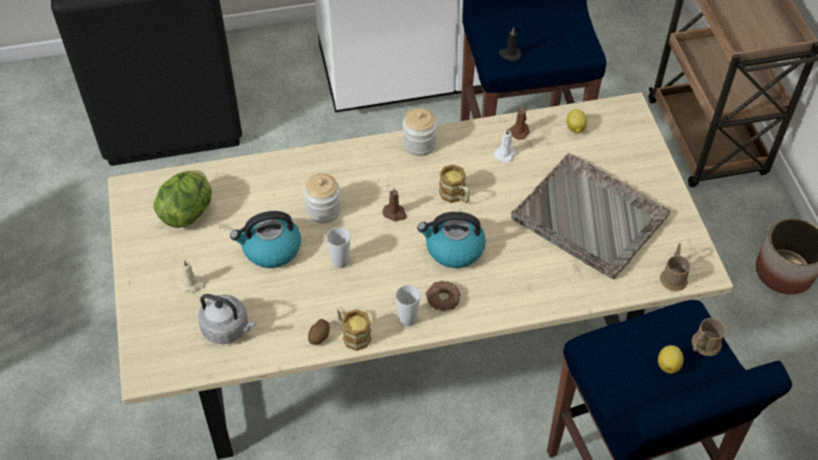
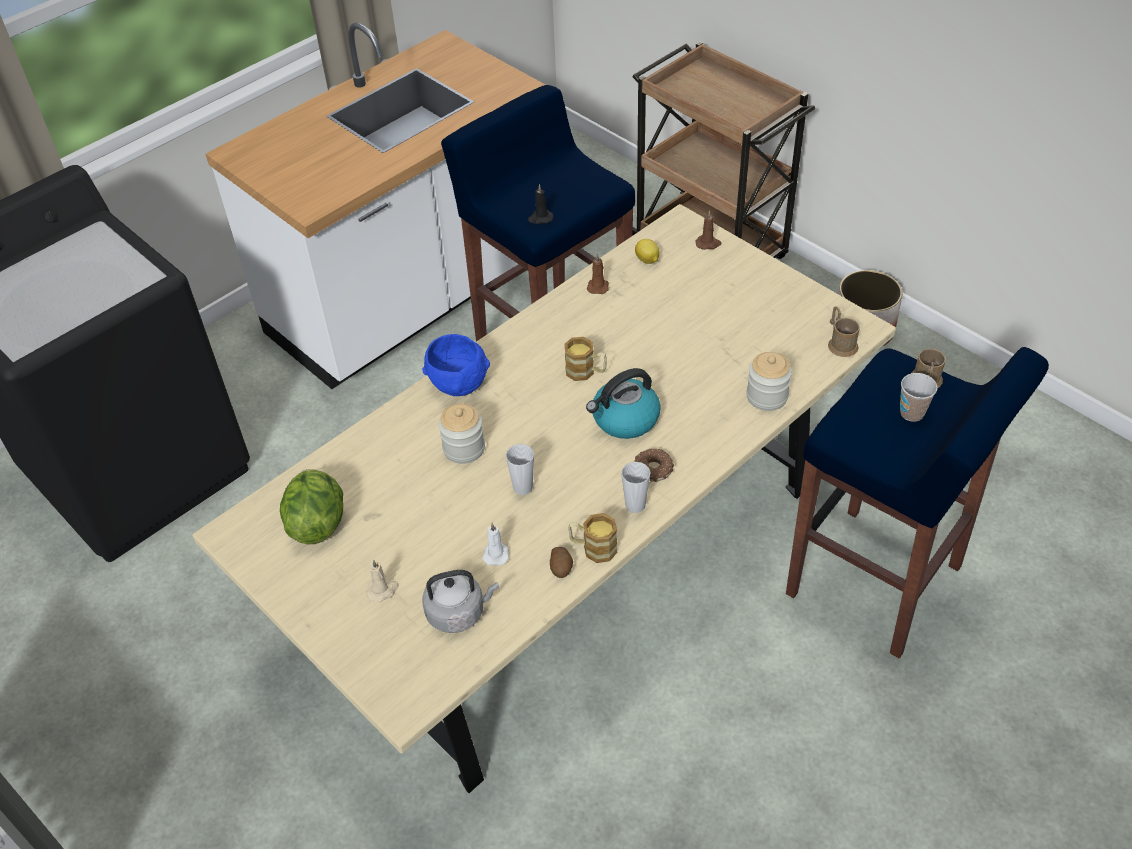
camera: 30 degrees left, 5 degrees down
kettle [230,211,301,268] -> none
brown candle [383,187,407,221] -> brown candle moved to [695,210,721,250]
jar [403,108,437,156] -> jar moved to [746,352,792,411]
white candle [494,128,516,162] -> white candle moved to [482,523,509,565]
grey tray [511,153,670,279] -> none
lemon [658,345,684,374] -> cup [900,373,937,422]
none -> blue bowl [422,334,490,396]

